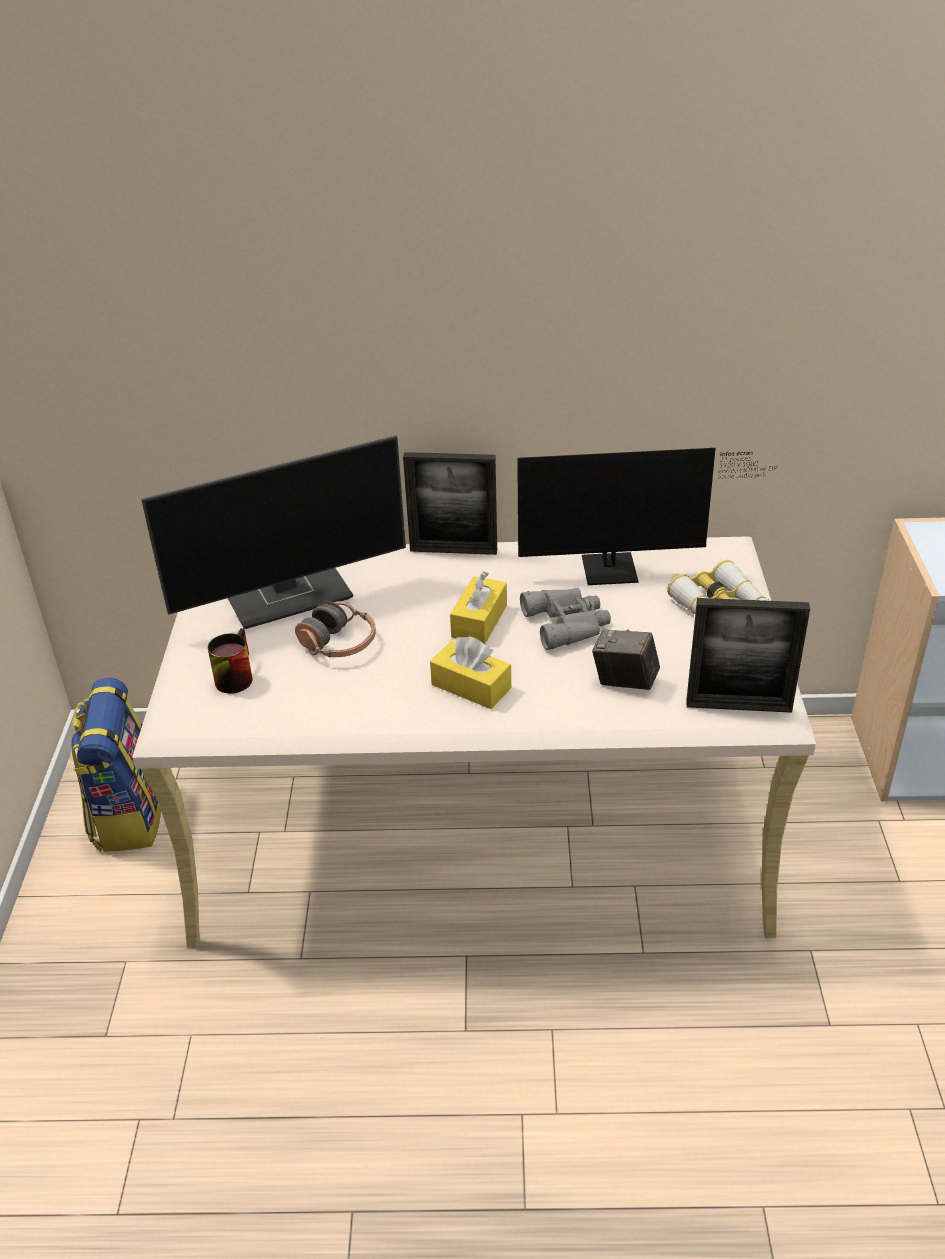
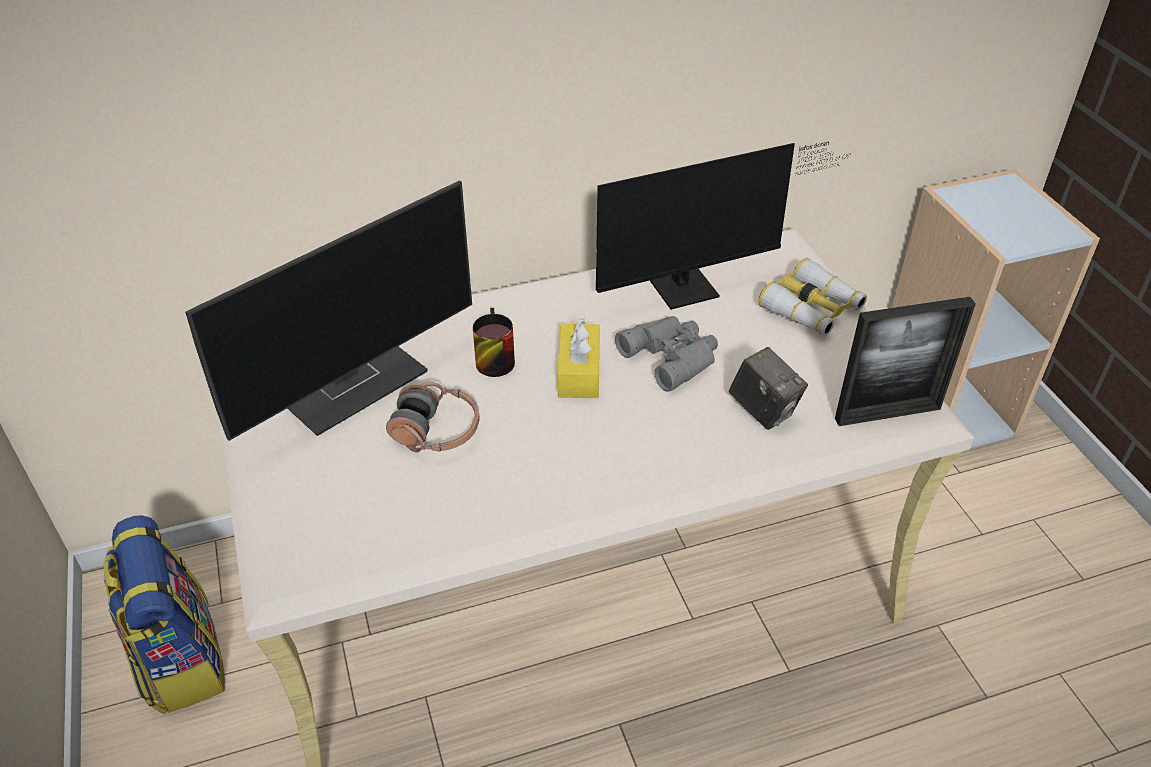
camera: 20 degrees left, 5 degrees up
mug [208,628,252,694] -> mug moved to [473,308,515,377]
picture frame [403,452,497,555] -> none
yellow tissue box [430,636,511,709] -> none
camera [592,629,660,690] -> camera turned 135 degrees counterclockwise [729,347,808,430]

